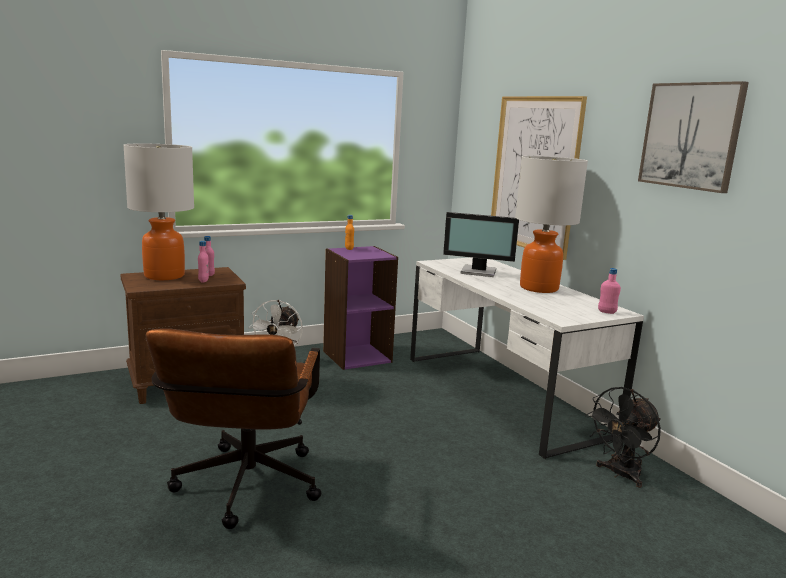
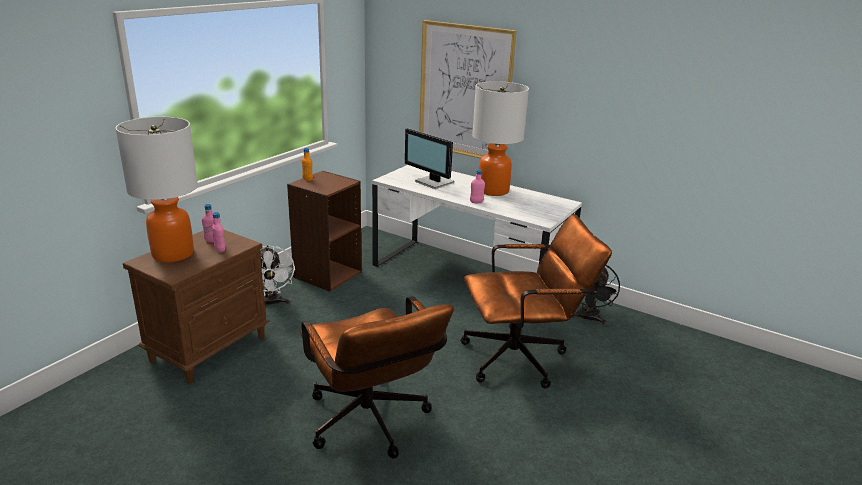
camera: 30 degrees left, 10 degrees up
purple bookcase [323,246,398,370] -> brown bookcase [287,171,362,292]
monitor [443,212,519,277] -> monitor turned 60 degrees clockwise [405,128,454,189]
pink bottle [598,268,621,314] -> pink bottle moved to [470,169,485,203]
picture [638,81,749,193] -> none
none -> brown office chair [460,214,612,389]

